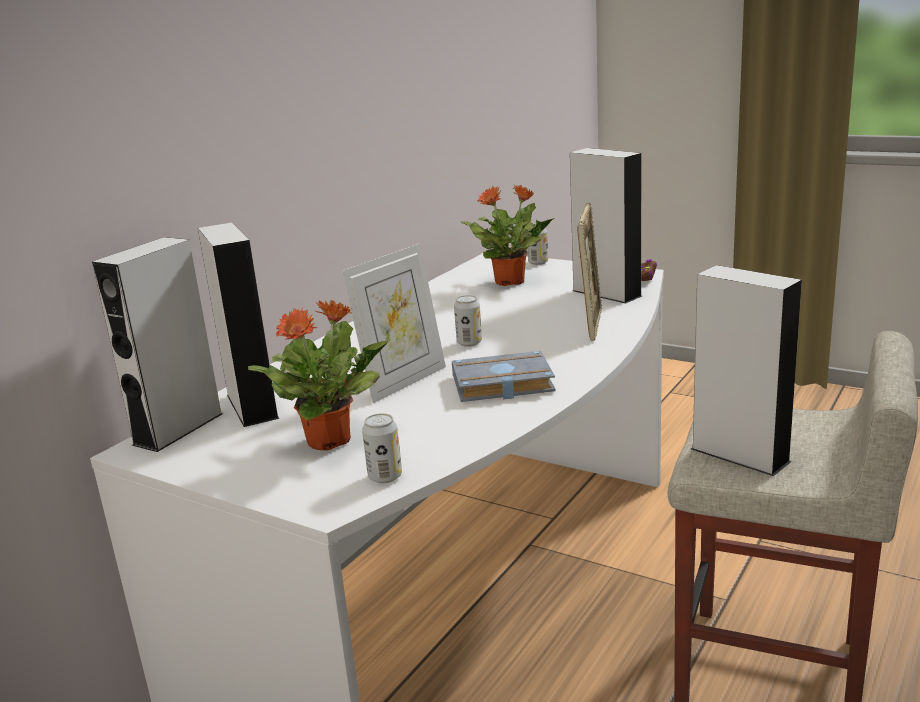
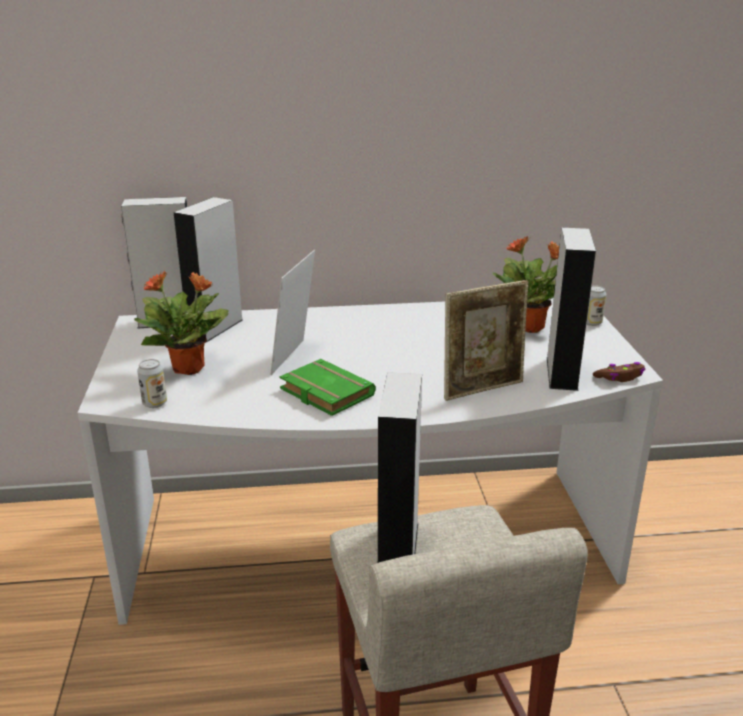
camera: 50 degrees right, 5 degrees up
picture frame [342,243,446,403] -> picture frame turned 105 degrees clockwise [271,250,315,375]
grey book [452,351,555,402] -> green book [279,359,376,416]
can [454,295,482,347] -> none

